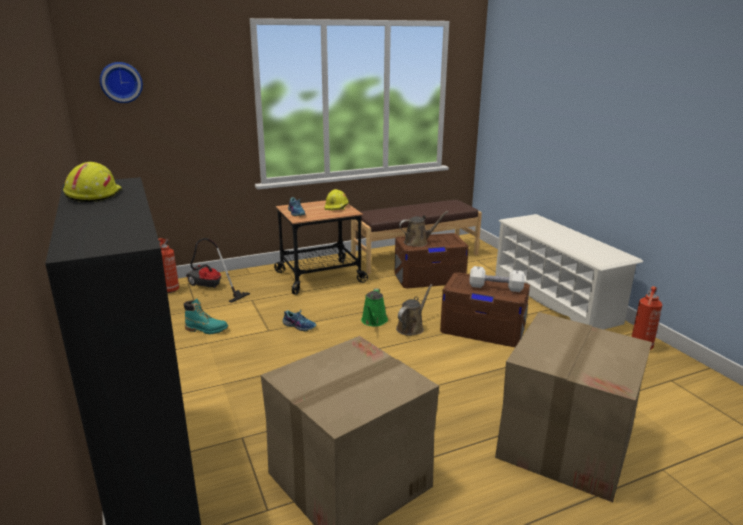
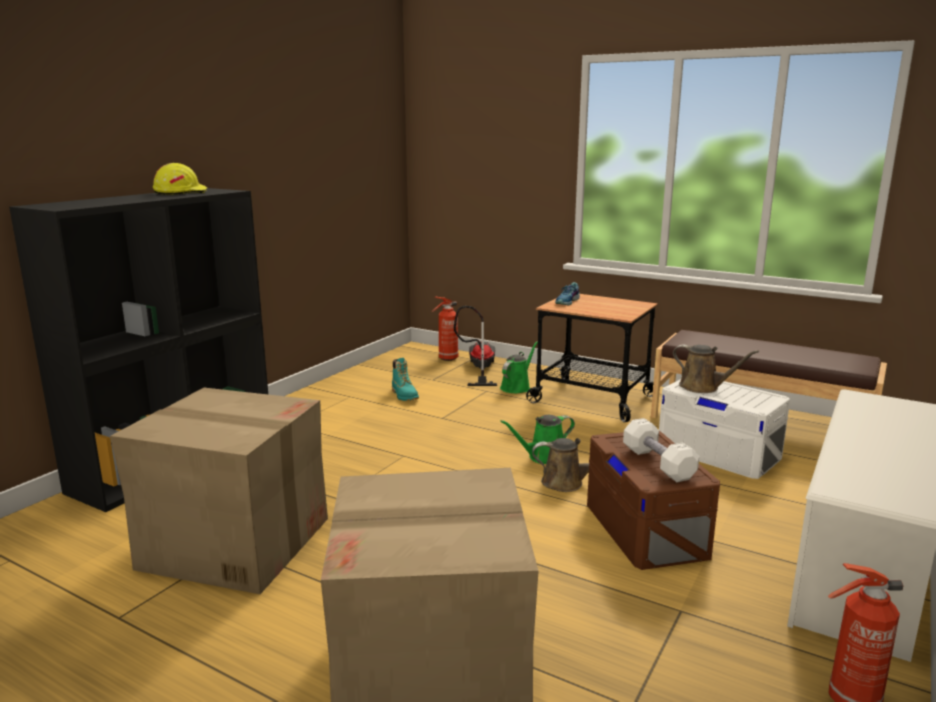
camera: 55 degrees right, 5 degrees down
wall clock [100,62,143,103] -> none
shoe [282,308,317,331] -> none
yellow hard hat [325,189,349,210] -> none
brown storage box [395,233,469,289] -> white storage box [659,379,790,479]
none -> green watering can [500,341,538,393]

